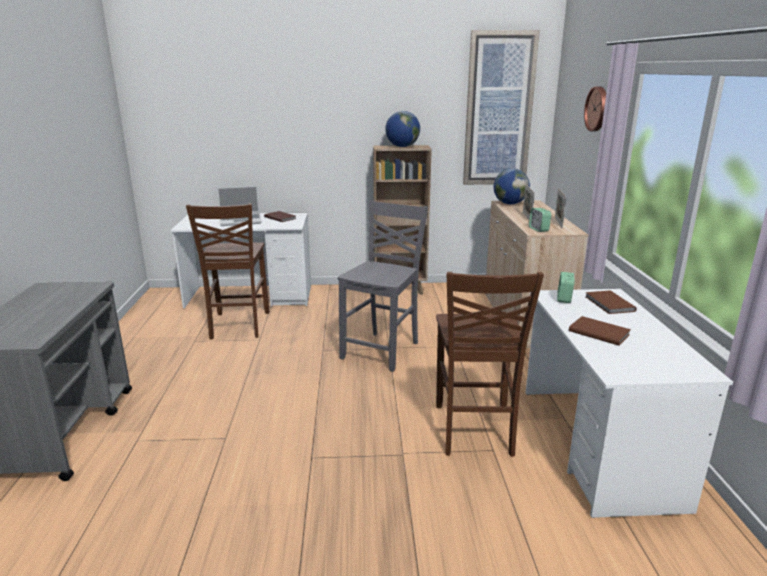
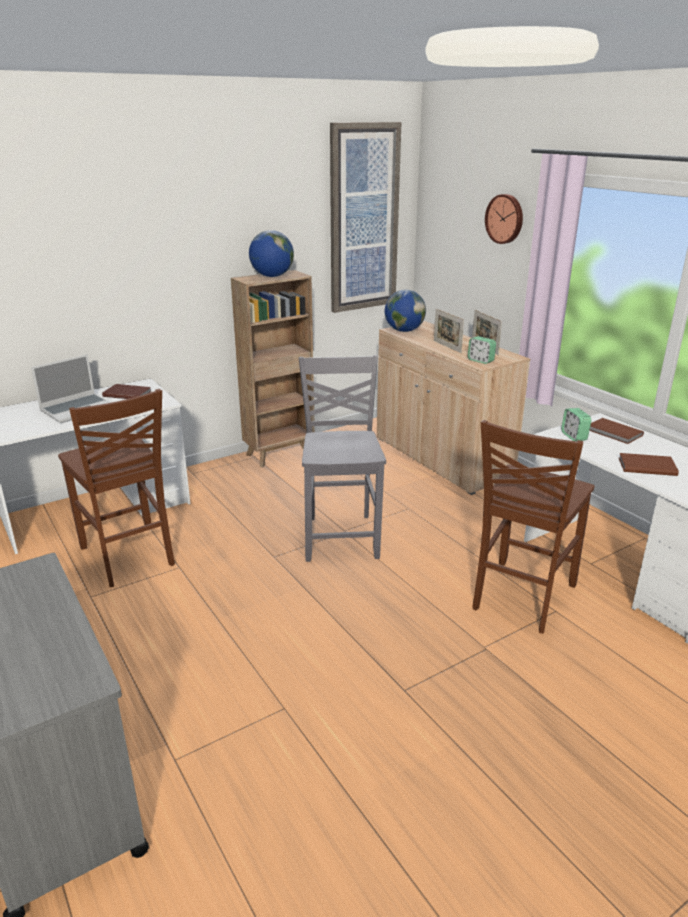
camera: 30 degrees left, 5 degrees up
brown chair [436,272,544,457] -> brown chair turned 60 degrees clockwise [472,420,594,633]

